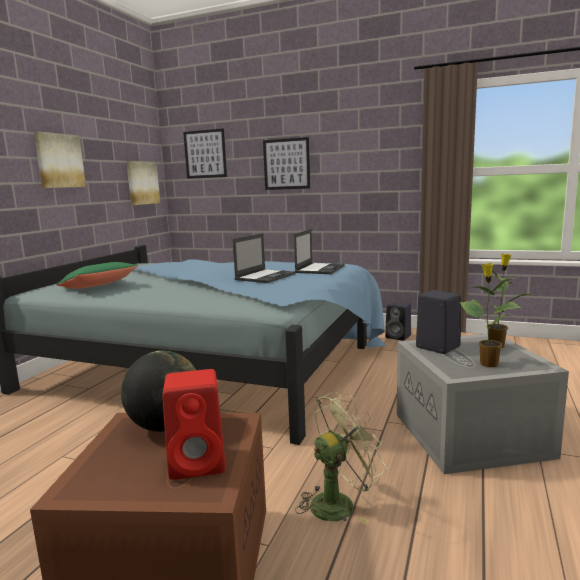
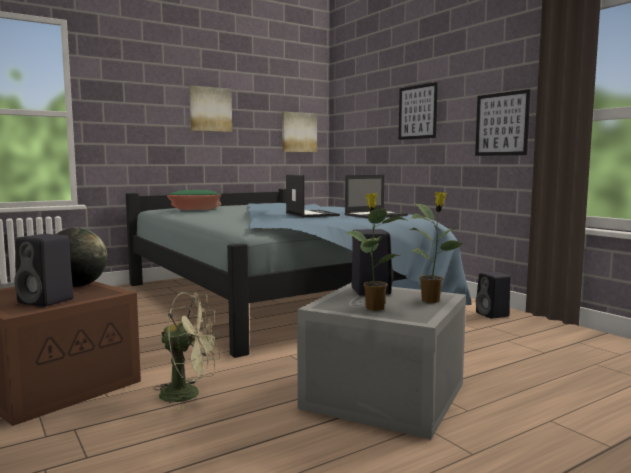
camera: 35 degrees right, 5 degrees down
red speaker [163,369,225,480] -> black speaker [14,234,74,307]
picture [183,129,227,179] -> picture moved to [475,89,530,156]
laptop [233,234,295,283] -> laptop turned 90 degrees counterclockwise [286,174,340,218]

